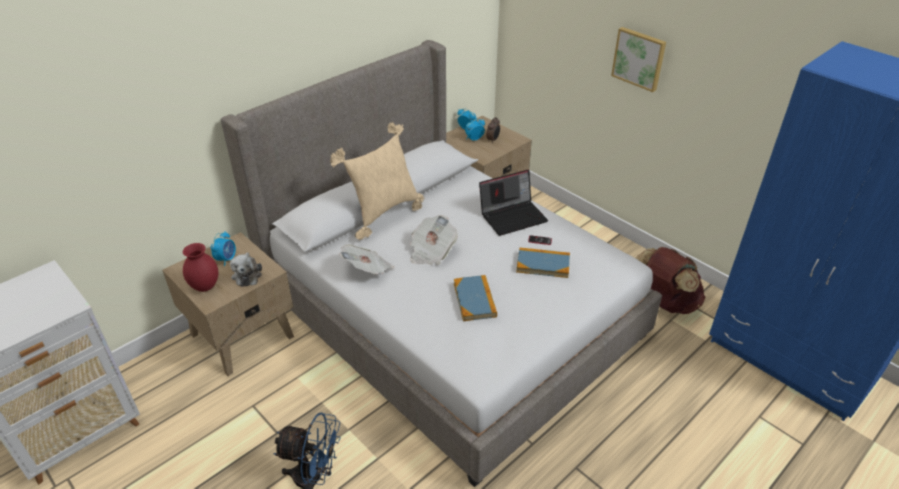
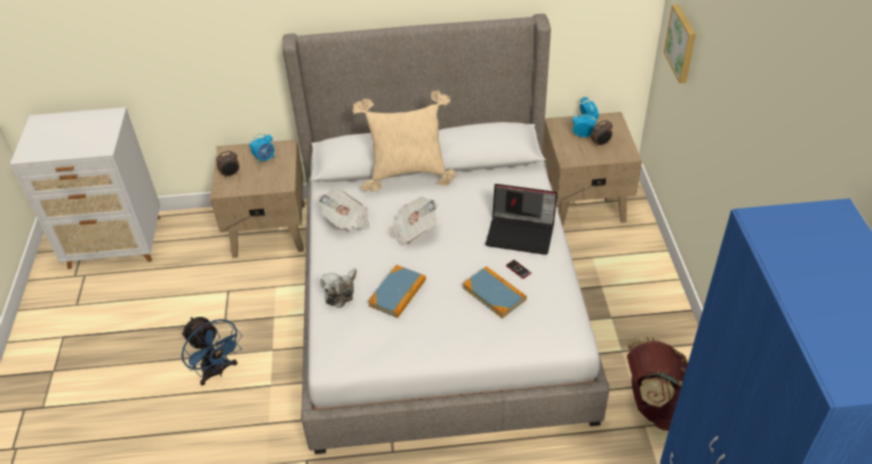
camera: 40 degrees right, 5 degrees up
red vase [183,243,218,292] -> alarm clock [216,151,239,177]
plush toy [230,252,262,287] -> plush toy moved to [320,268,357,308]
picture [611,27,666,92] -> picture moved to [664,4,696,83]

